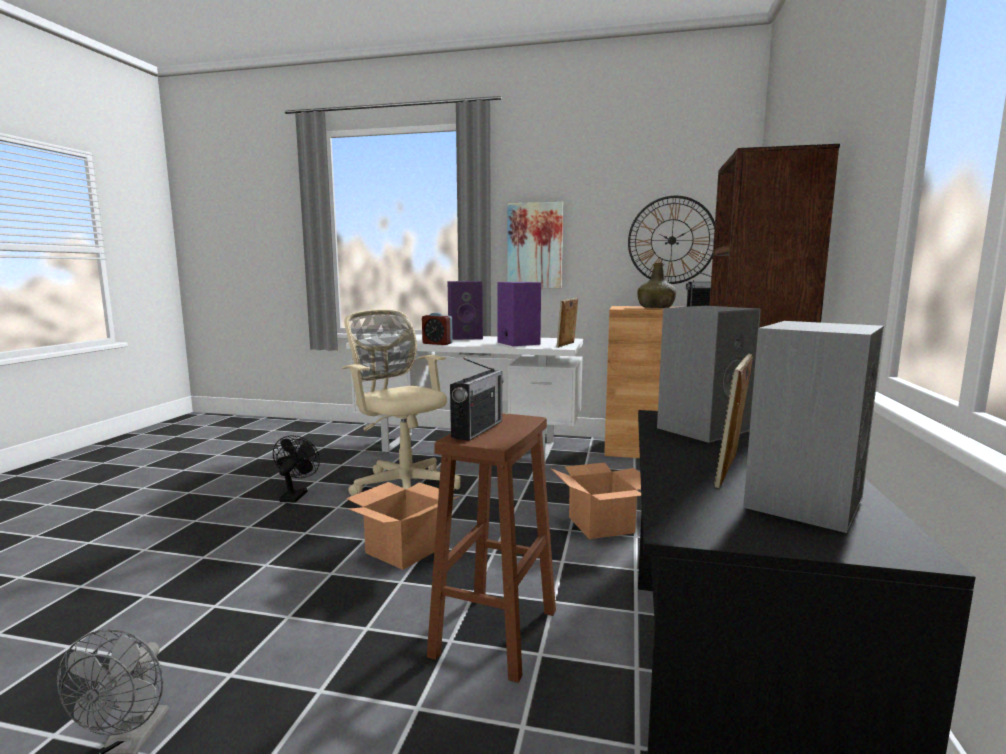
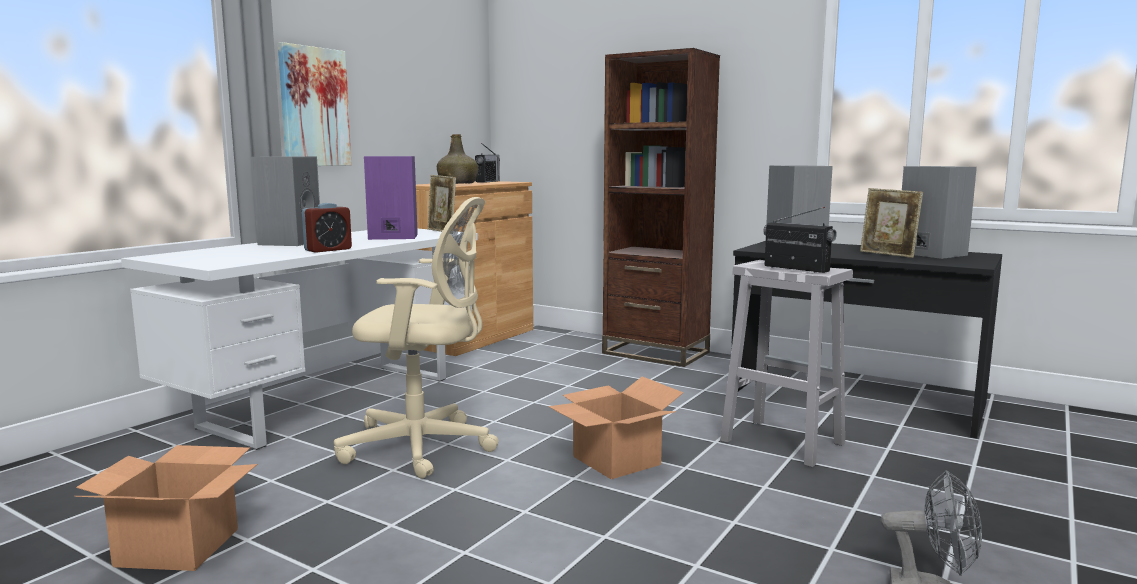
camera: 70 degrees left, 0 degrees up
black fan [273,435,320,503] -> none
beige office chair [341,309,460,496] -> beige office chair turned 150 degrees counterclockwise [334,197,499,479]
brown stool [427,413,556,683] -> white stool [720,260,853,467]
purple speaker [448,281,483,340] -> grey speaker [251,156,320,246]
cardboard box [550,463,641,539] -> cardboard box moved to [74,445,258,571]
wall clock [628,196,715,284] -> none

